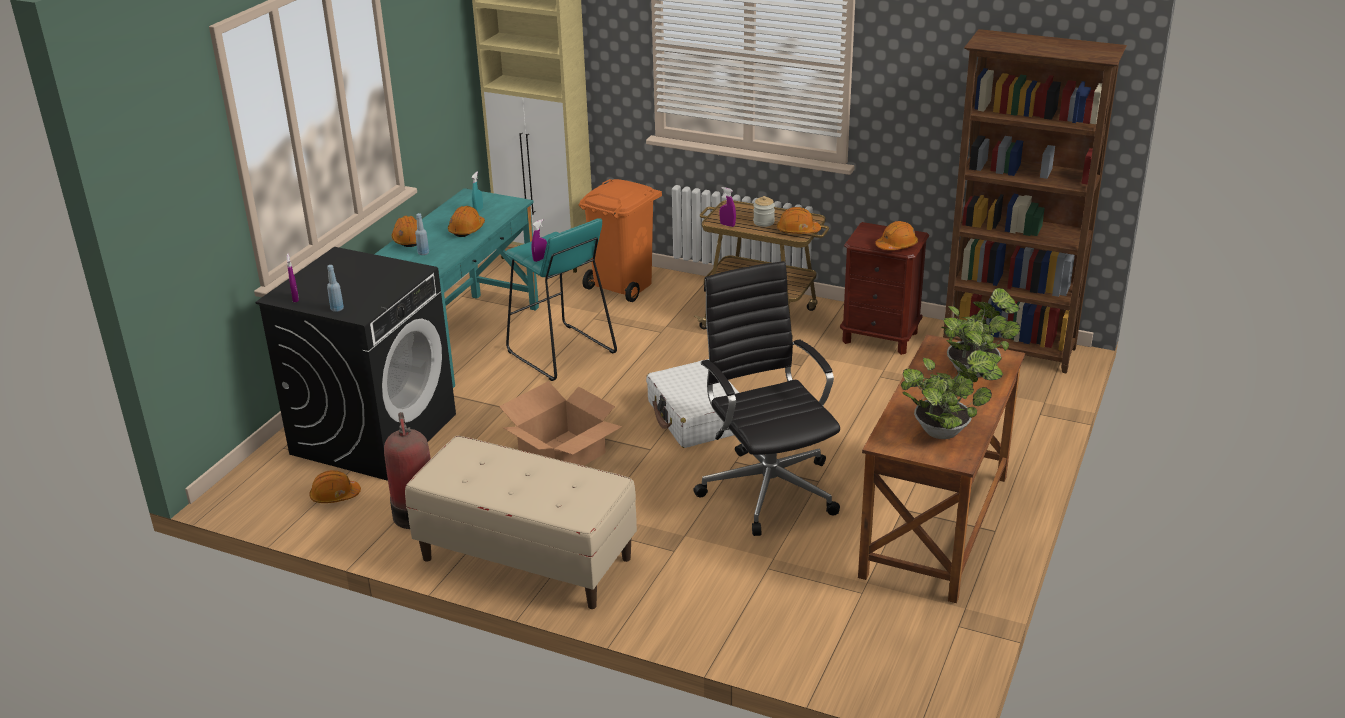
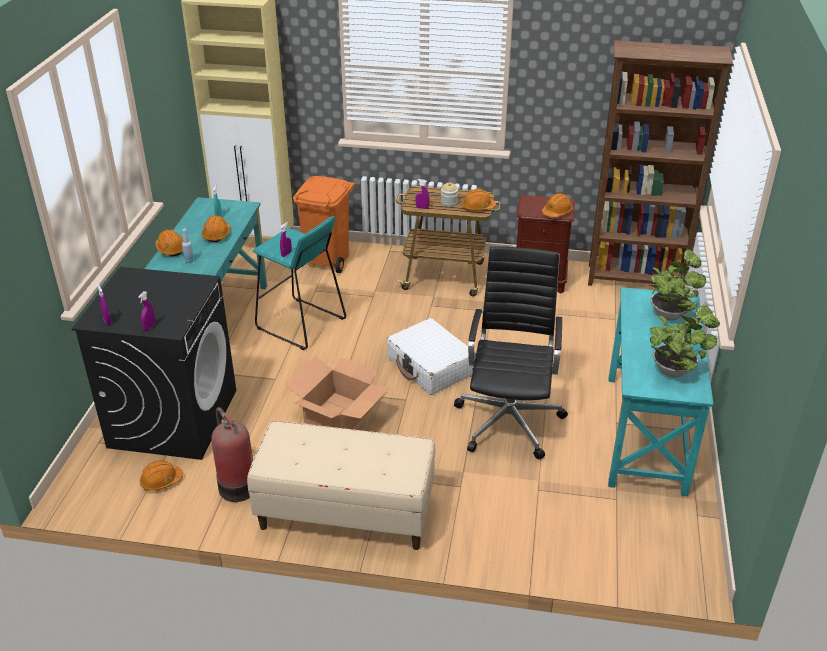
camera: 15 degrees left, 5 degrees up
blue bottle [327,265,344,312] -> purple spray bottle [138,291,155,331]
black office chair [693,261,840,536] -> black office chair turned 45 degrees clockwise [454,246,568,460]
brown desk [858,334,1025,603] -> turquoise desk [608,287,714,496]

